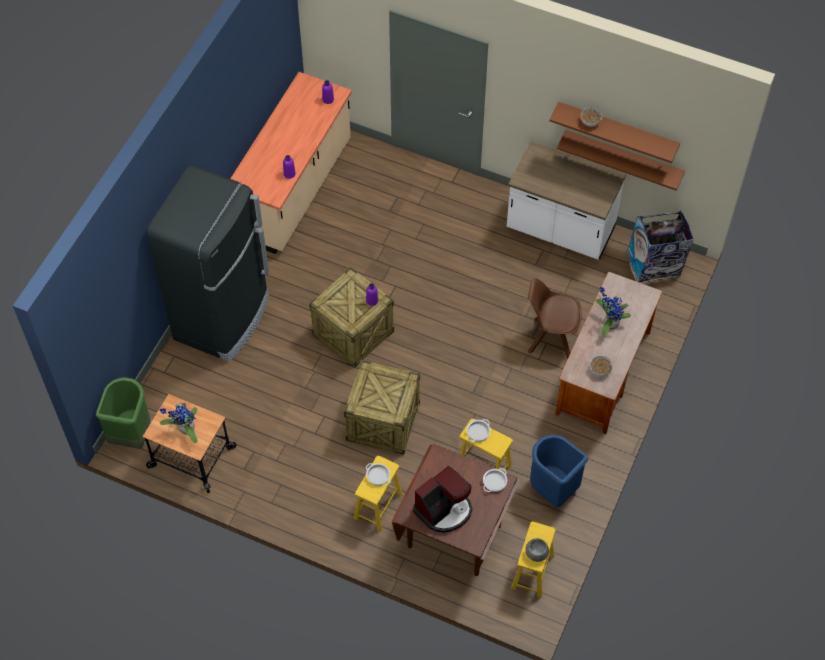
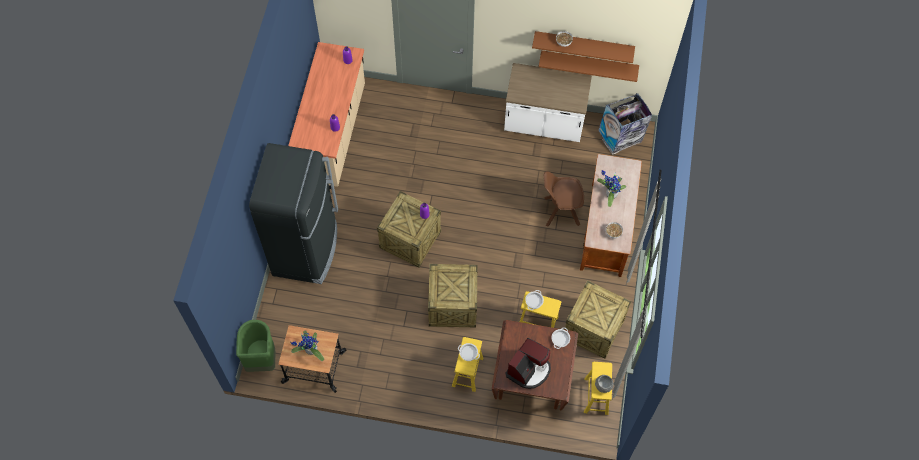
camera: 15 degrees left, 5 degrees up
blue trash can [530,435,588,508] -> crate [565,280,632,359]

